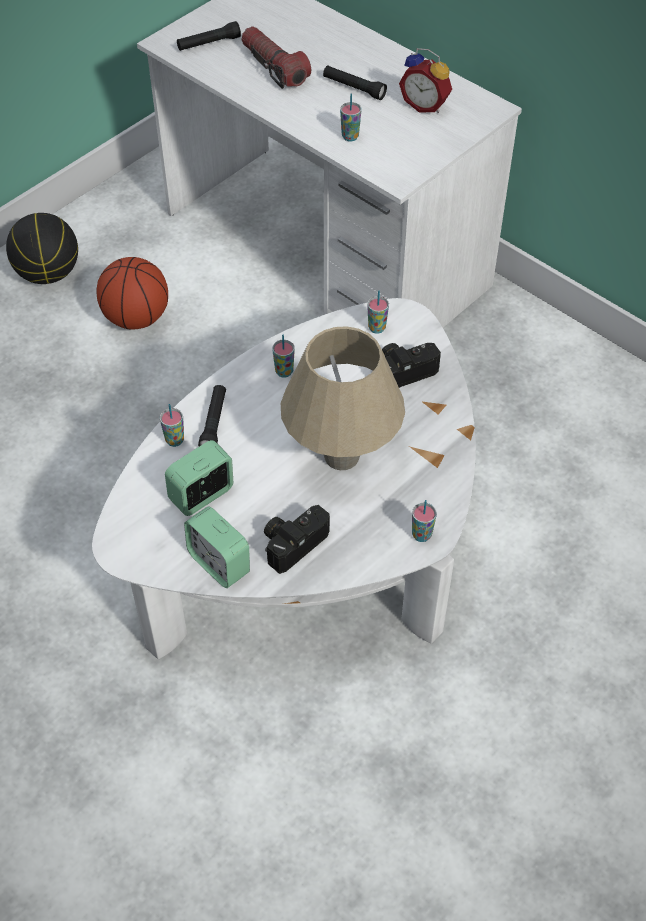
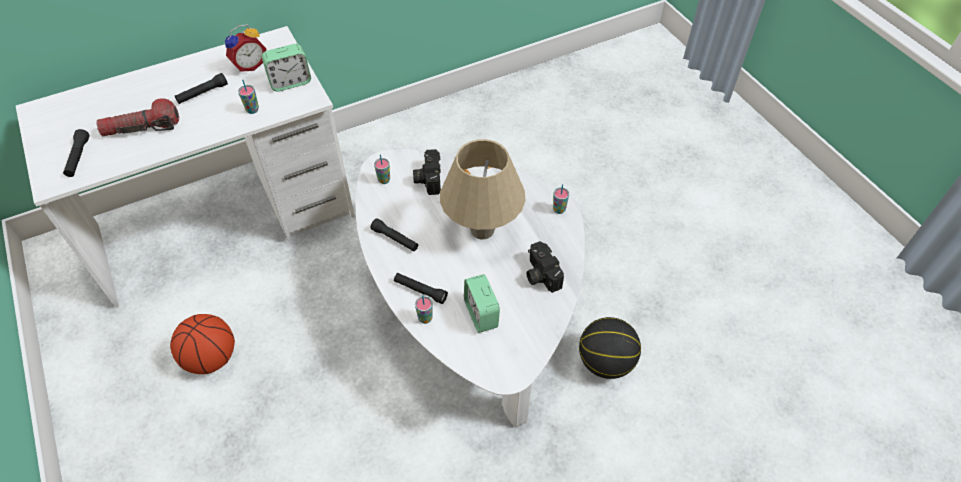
camera: 70 degrees left, 0 degrees up
basketball [6,213,78,284] -> basketball moved to [579,317,641,379]
alarm clock [184,506,250,588] -> alarm clock moved to [262,44,311,91]
cup [272,335,295,378] -> black flashlight [371,218,418,252]

